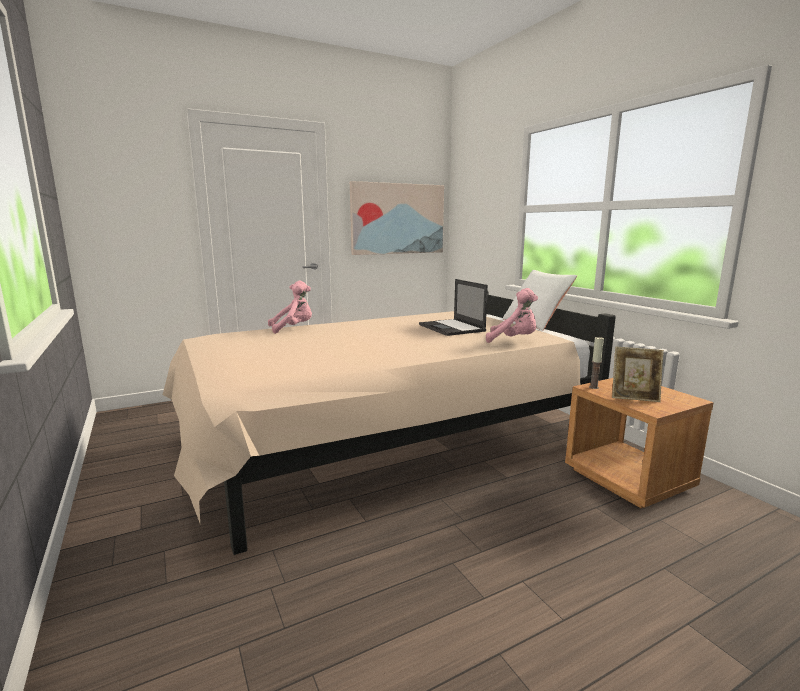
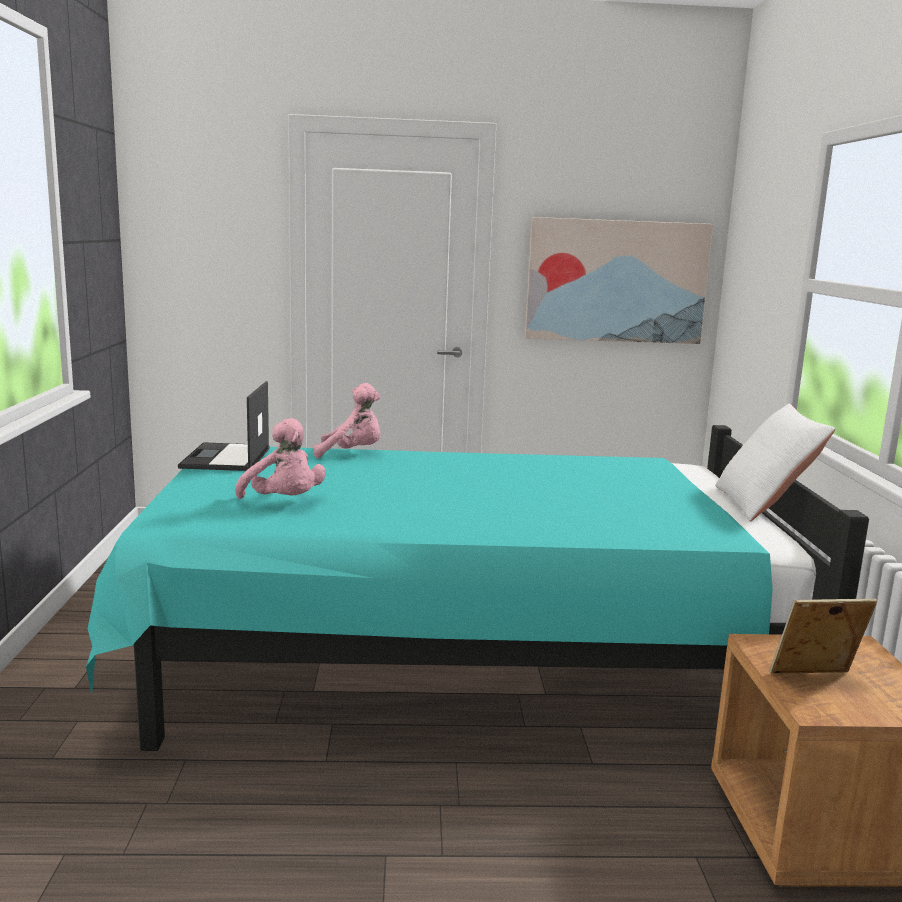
camera: 25 degrees right, 0 degrees up
beige bed [163,291,616,555] -> turquoise bed [86,425,869,751]
laptop [419,279,488,336] -> laptop moved to [178,381,270,471]
pink plush toy [486,288,538,343] -> pink plush toy moved to [235,418,326,499]
candle [589,336,604,389] -> none
picture frame [612,347,664,402] -> picture frame turned 135 degrees clockwise [769,599,878,674]

